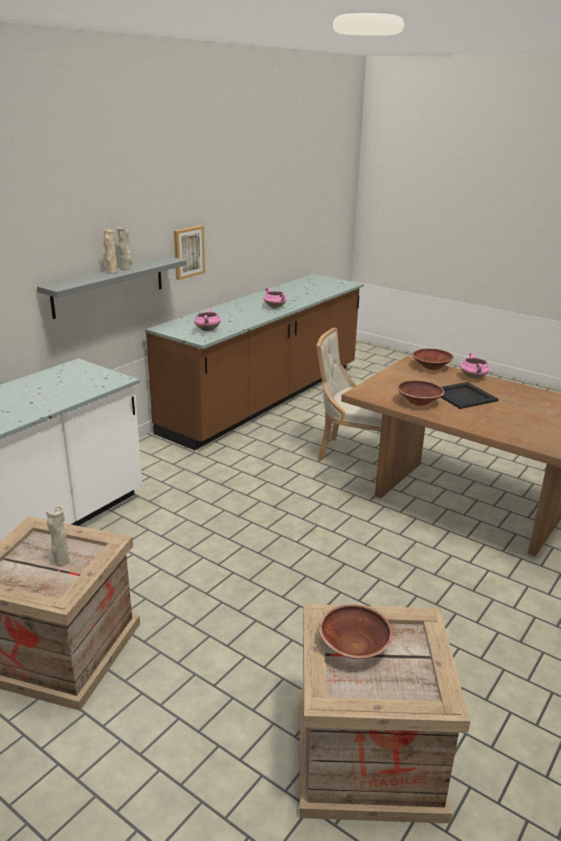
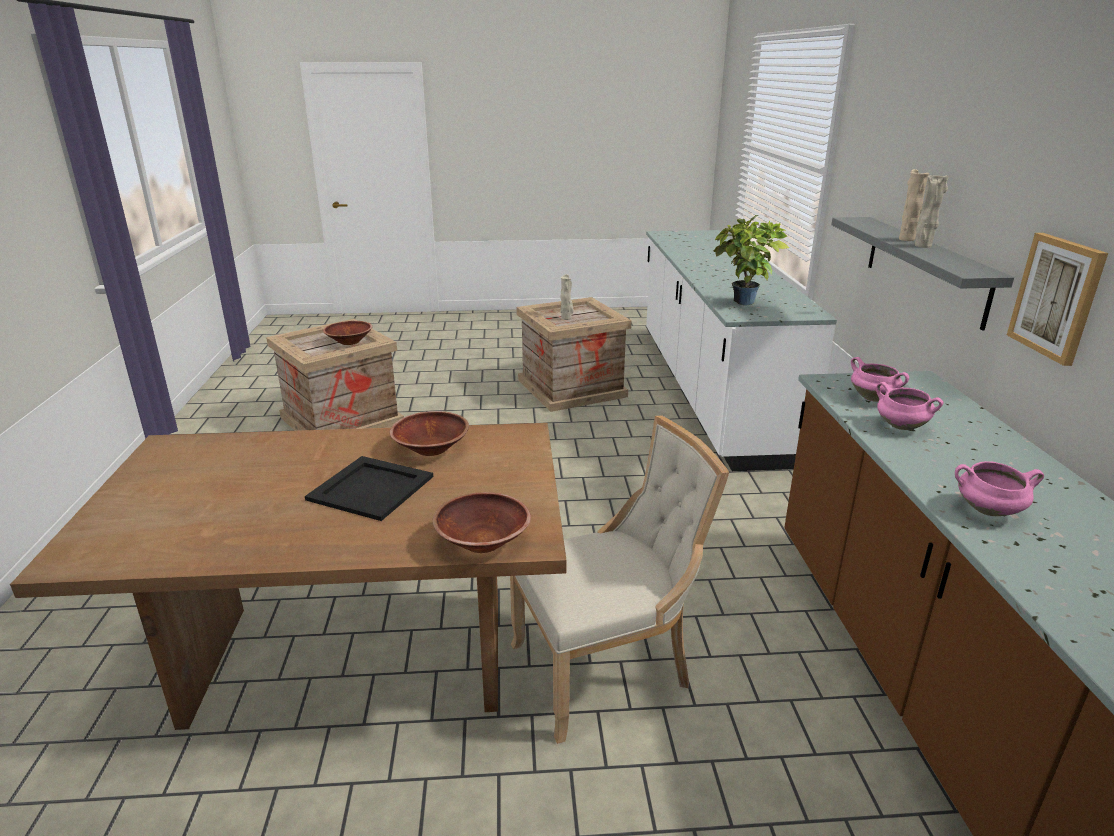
camera: 140 degrees right, 0 degrees up
pink cooking pot [460,353,489,379] -> pink cooking pot moved to [876,382,943,430]
none -> potted plant [714,215,789,306]

